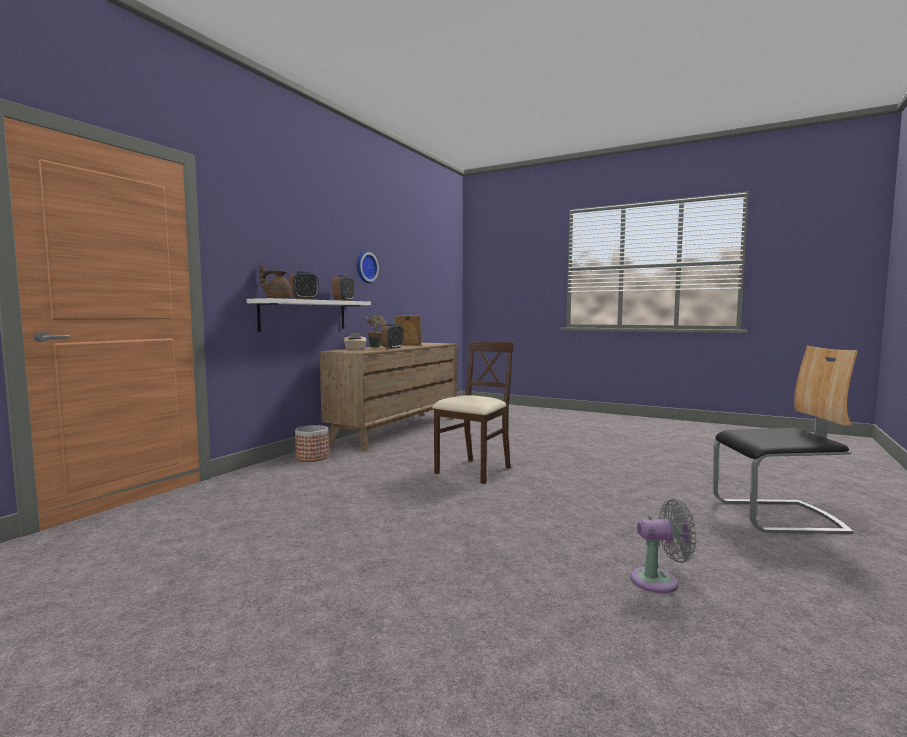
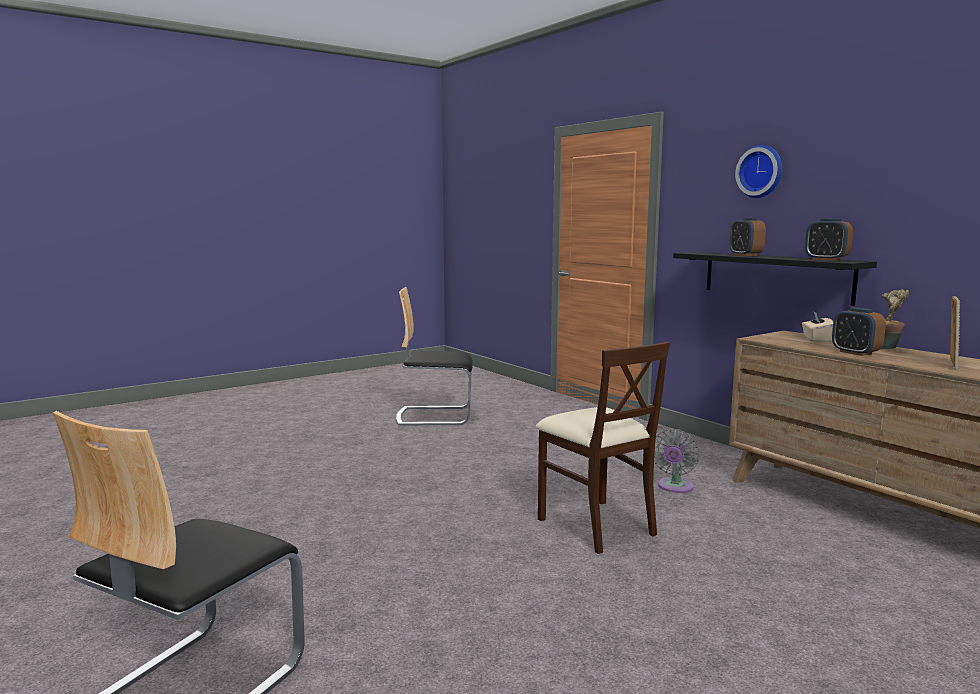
camera: 115 degrees right, 5 degrees up
white shelf [247,298,371,332] -> black shelf [673,252,877,306]
brown teapot [259,265,293,299] -> none
planter [295,425,329,462] -> none
wall clock [357,251,379,283] -> wall clock moved to [735,145,782,198]
grey fan [631,499,697,593] -> grey fan moved to [654,429,700,493]
none -> chair [396,287,473,425]

